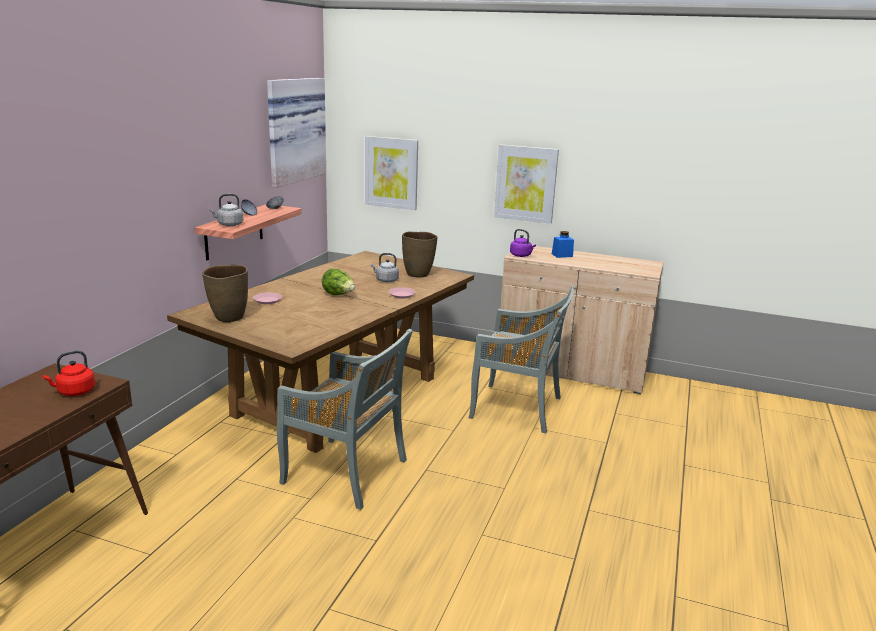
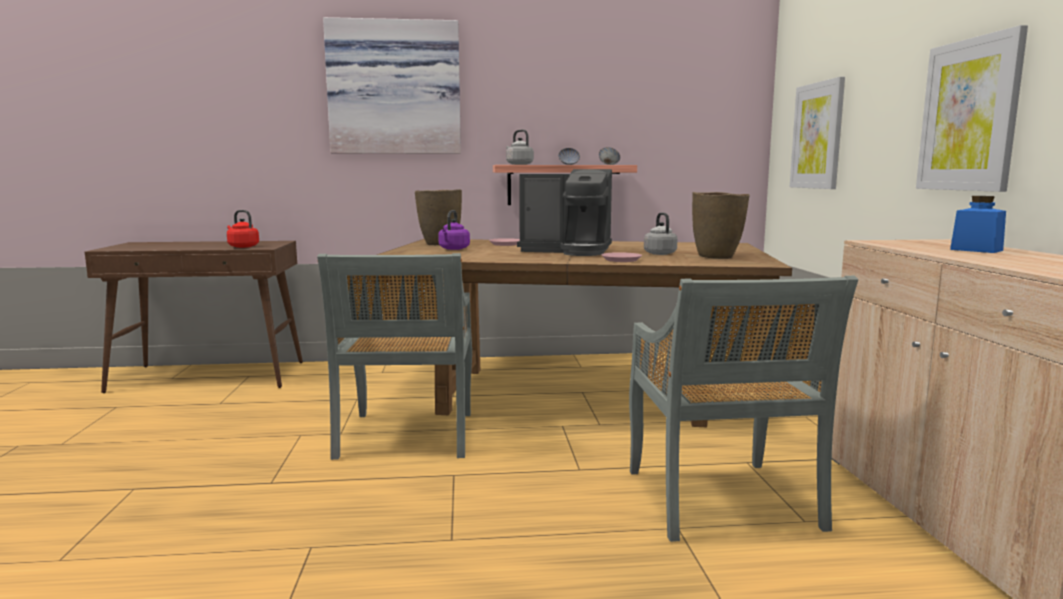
camera: 65 degrees right, 10 degrees down
picture [267,78,326,188] -> picture moved to [323,17,461,154]
lettuce [322,269,355,295] -> coffee machine [517,169,612,256]
purple kettle [510,229,536,257] -> purple kettle moved to [438,210,470,250]

